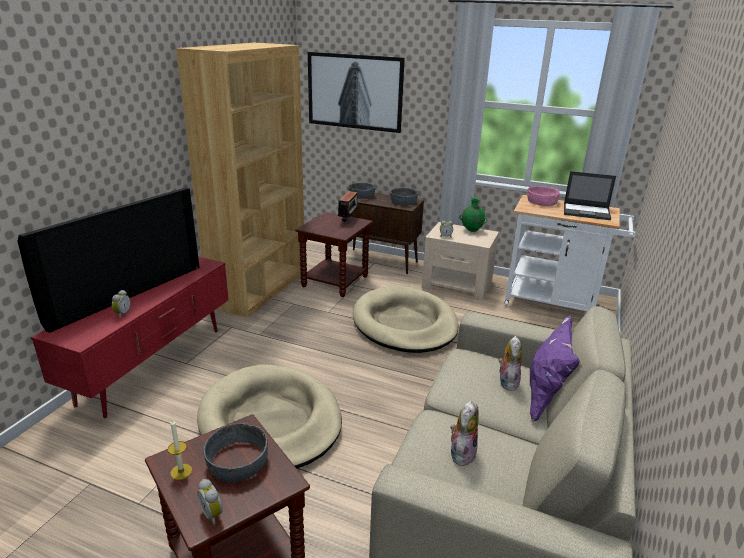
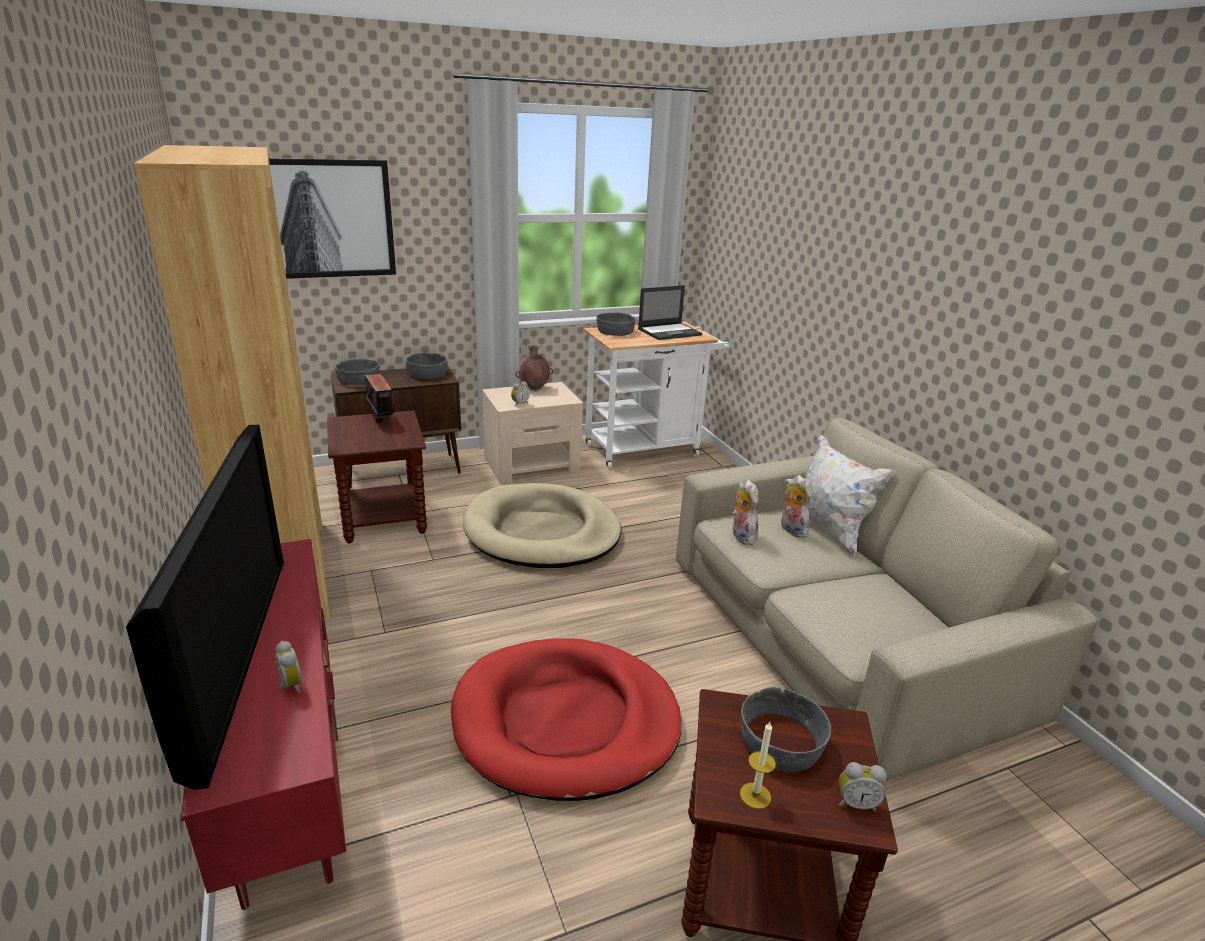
camera: 45 degrees left, 0 degrees up
beige dog bed [197,364,342,468] -> red dog bed [451,638,681,801]
plush toy [450,401,479,467] -> plush toy moved to [732,480,759,545]
green vase [459,197,487,232] -> brown vase [515,344,553,390]
pink bowl [527,186,560,206] -> grey bowl [596,312,635,336]
purple pillow [530,315,580,423] -> white pillow [805,435,895,556]

